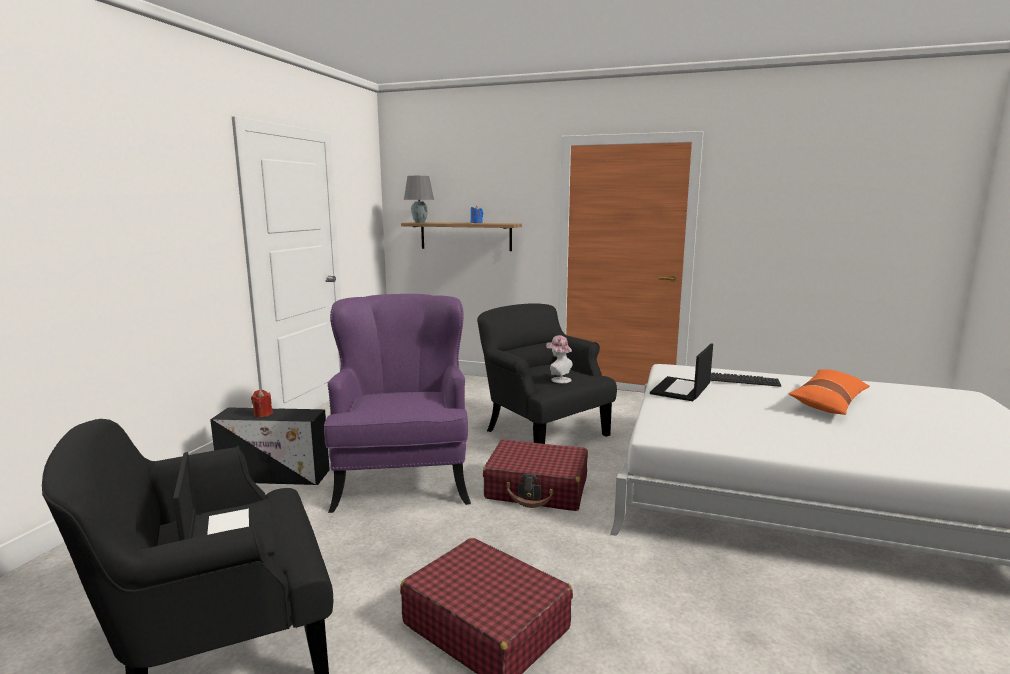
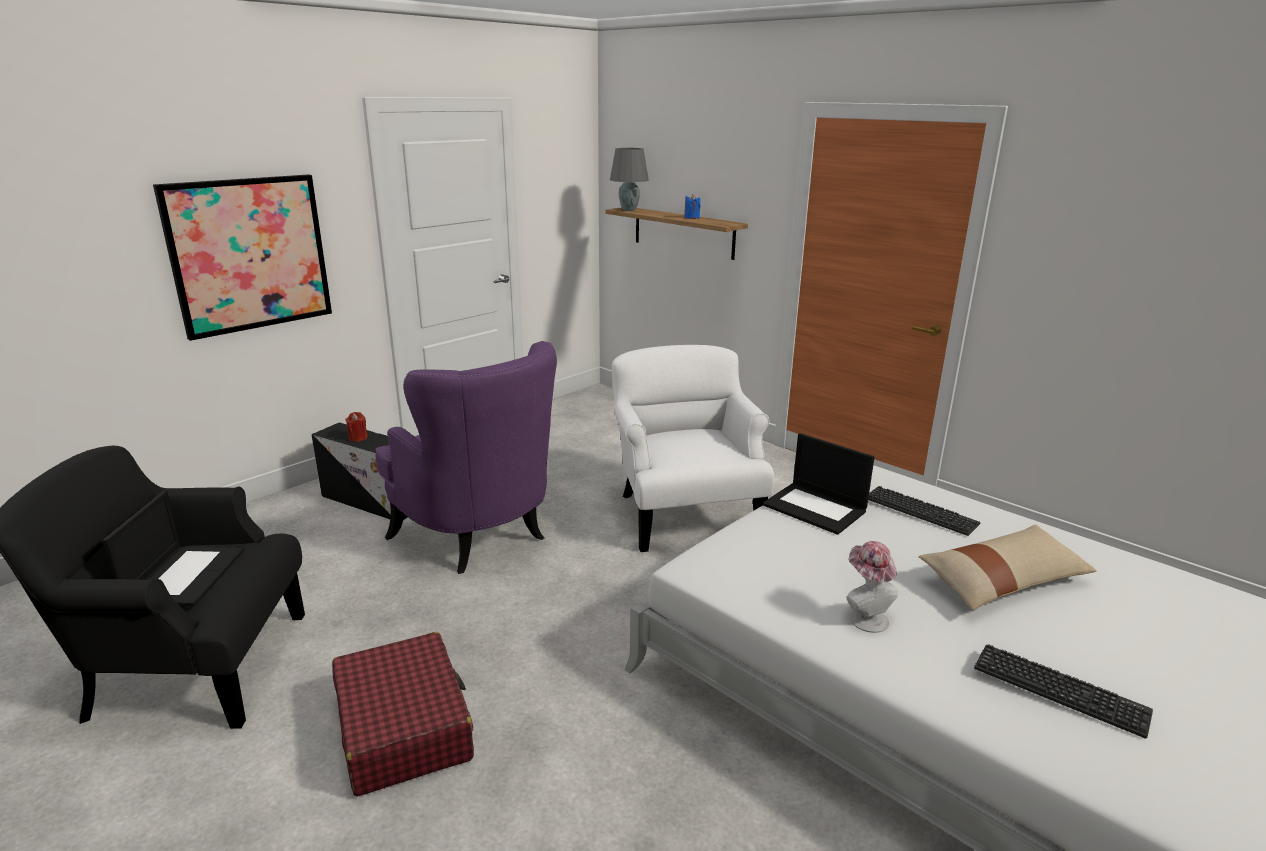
camera: 25 degrees right, 10 degrees up
purple armchair [324,294,471,513] -> purple armchair turned 120 degrees clockwise [375,341,557,574]
black armchair [477,303,617,444] -> white armchair [612,345,775,552]
red suitcase [483,439,588,511] -> none
hat [546,335,573,383] -> hat moved to [847,541,898,633]
laptop [650,343,713,401] -> laptop turned 105 degrees counterclockwise [763,433,875,535]
orange pillow [789,369,870,415] -> beige pillow [918,524,1097,610]
none -> picture [153,174,332,341]
none -> keyboard [974,645,1153,738]

